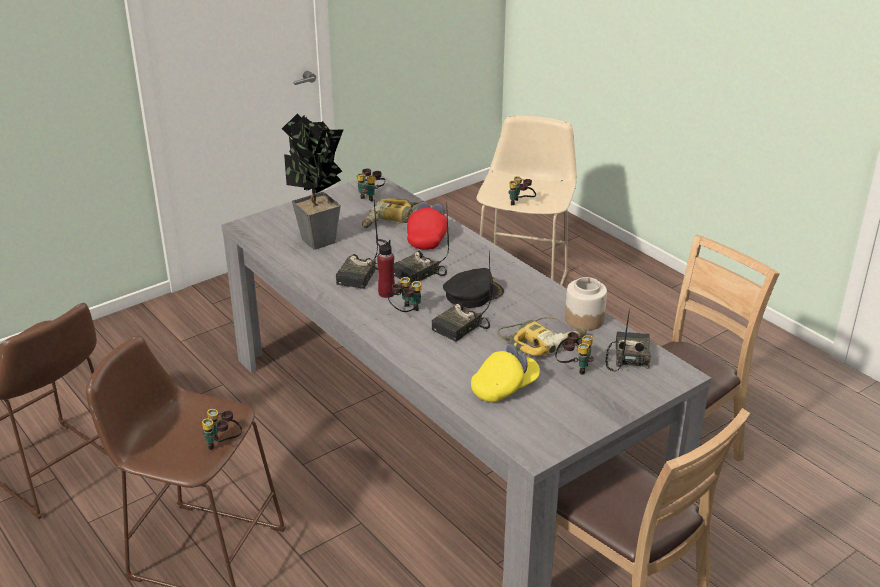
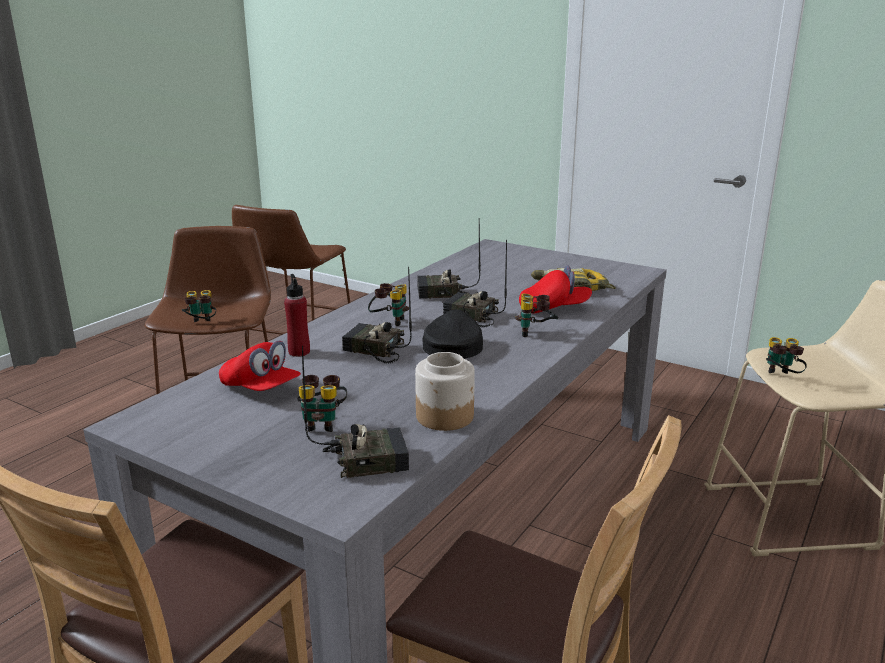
camera: 70 degrees right, 10 degrees down
potted plant [282,114,344,250] -> none
binoculars [357,168,385,202] -> binoculars moved to [515,294,558,337]
red bottle [376,239,395,298] -> red bottle moved to [284,274,310,357]
black cap [443,268,504,308] -> black cap turned 120 degrees counterclockwise [423,309,483,359]
yellow cap [471,344,540,402] -> red cap [219,341,301,391]
power drill [497,317,587,356] -> none

